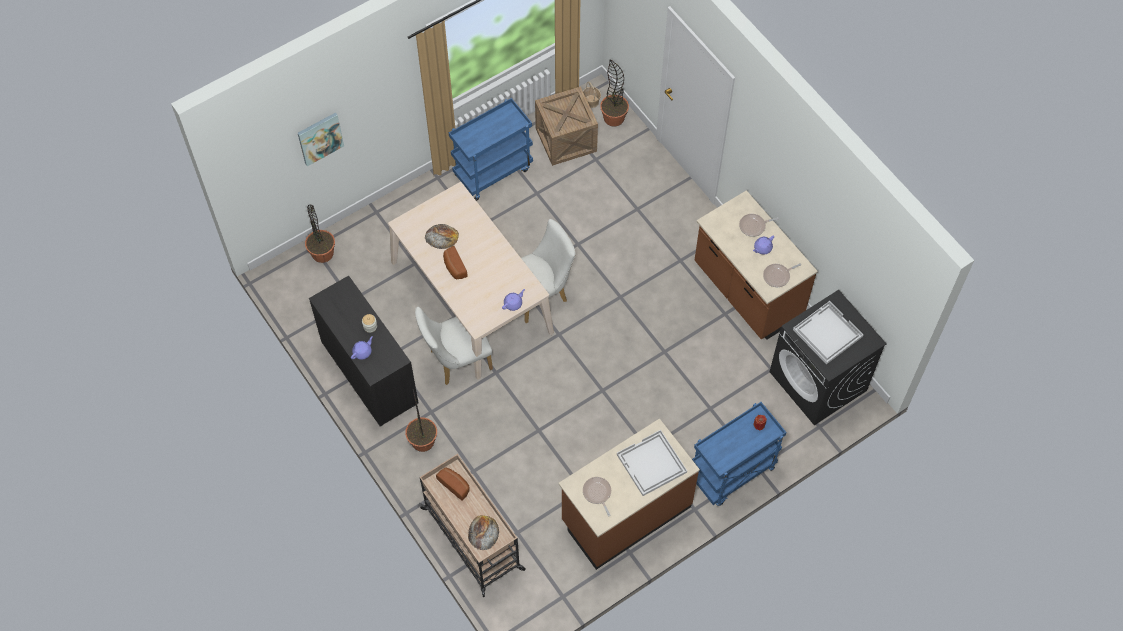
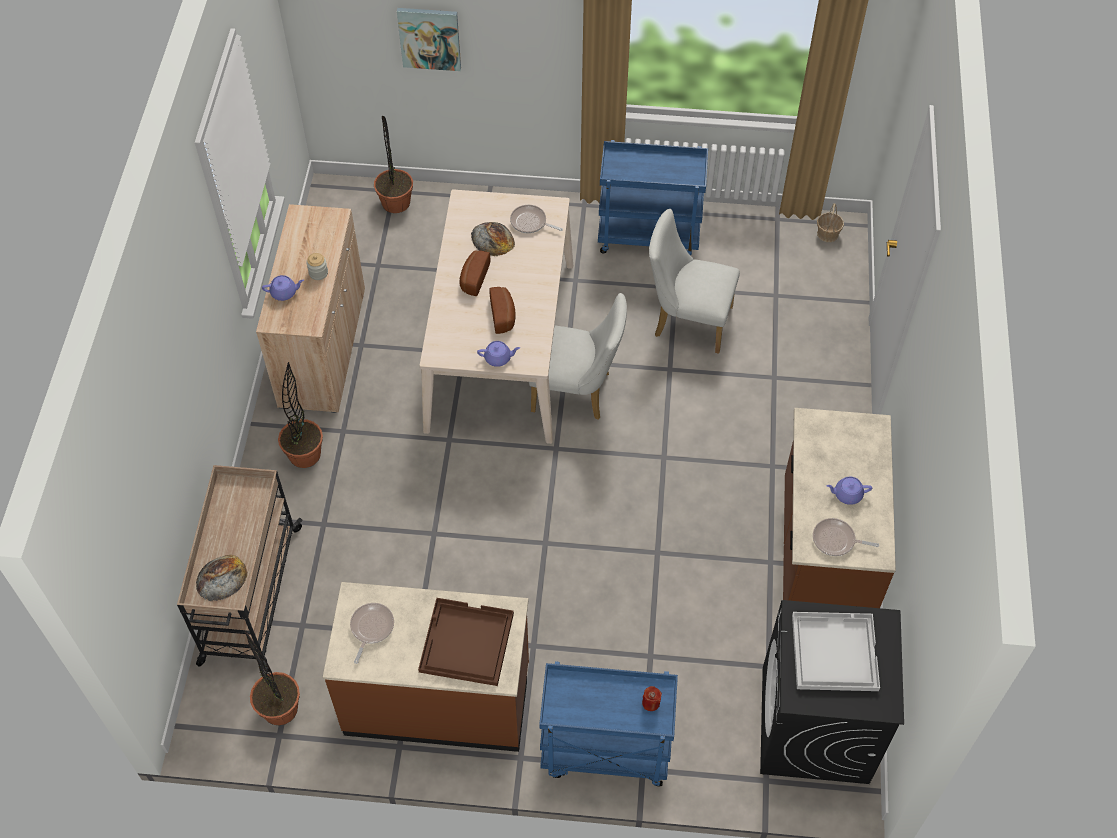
camera: 40 degrees right, 5 degrees down
black cabinet [309,276,418,427] -> beige cabinet [256,204,365,413]
white chair [415,307,493,385] -> white chair moved to [649,209,740,354]
bread [436,468,470,501] -> bread moved to [489,287,516,334]
crate [535,86,598,166] -> none
potted plant [600,59,629,127] -> potted plant moved to [245,631,300,725]
white tray [617,430,687,496] -> brown tray [418,598,514,686]
frying pan [739,214,779,237] -> frying pan moved to [510,205,563,233]

